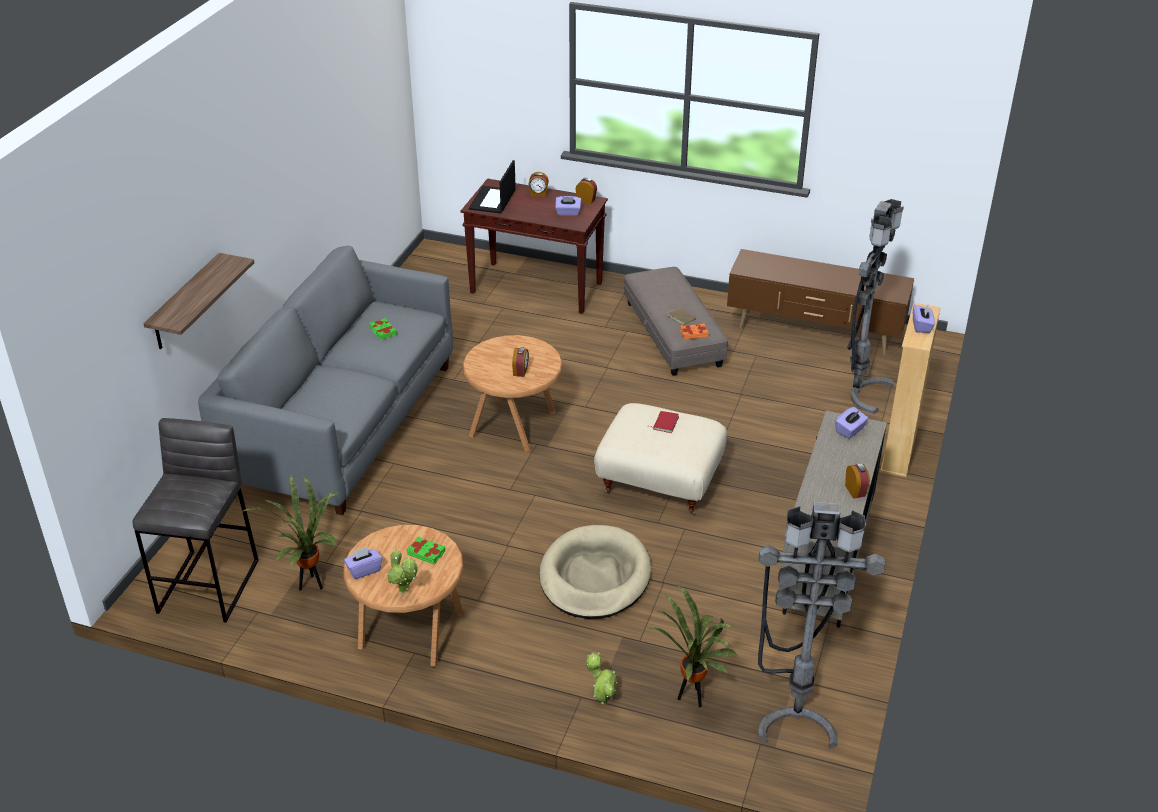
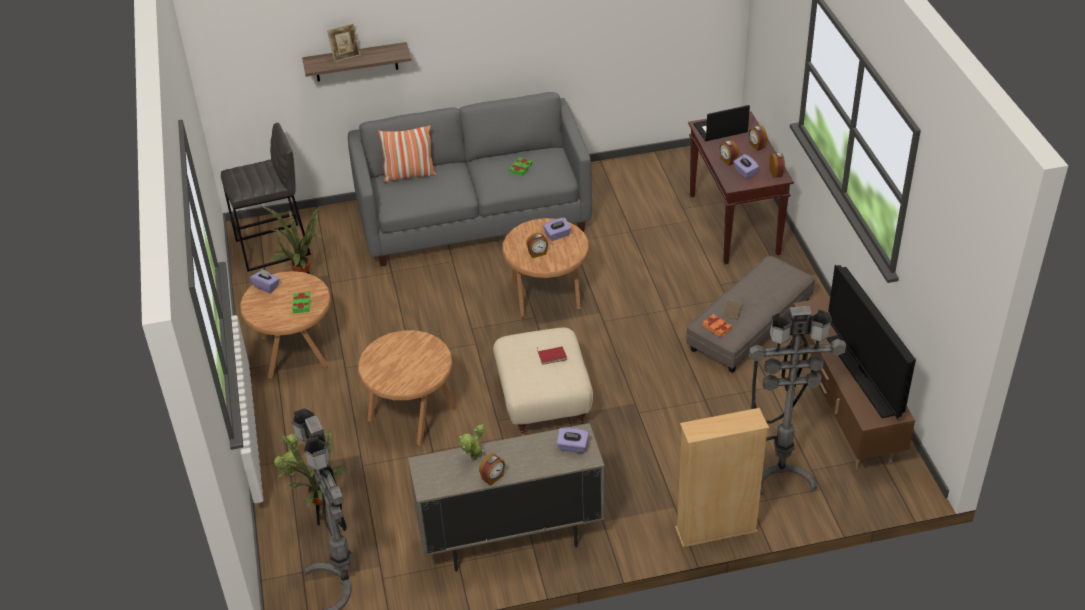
camera: 60 degrees right, 5 degrees up
potted plant [387,549,417,593] -> potted plant moved to [459,424,485,460]
beige dog bed [540,525,651,619] -> brown side table [358,330,457,446]
purple tissue box [913,303,935,333] -> purple tissue box moved to [543,218,571,241]
none -> picture frame [327,24,360,62]
none -> pillow [378,125,436,183]
none -> alarm clock [719,140,739,166]
none -> television [827,265,916,419]

